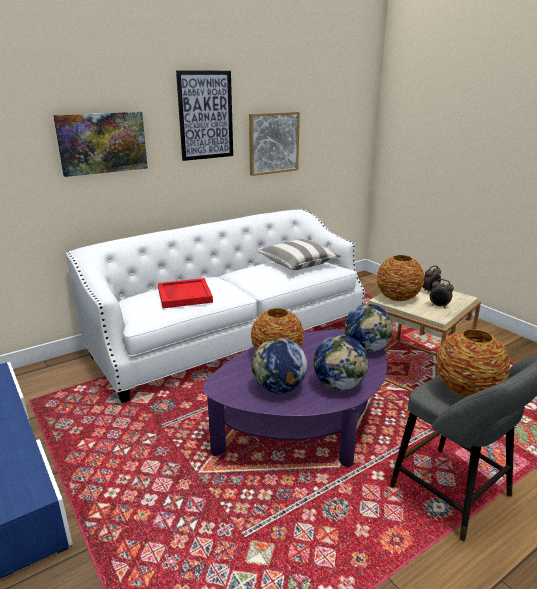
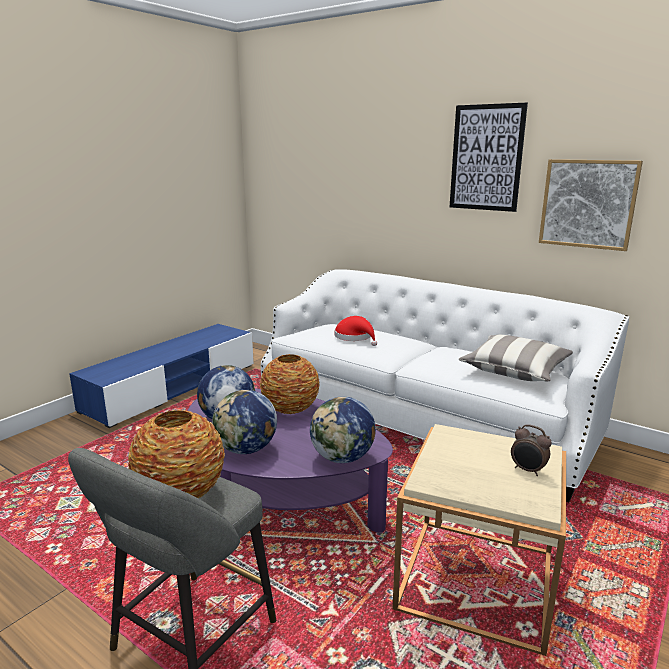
camera: 70 degrees right, 5 degrees down
picture [53,112,148,177] -> none
red tray [158,278,213,308] -> red hat [334,316,377,346]
vase [377,255,424,301] -> none
alarm clock [430,279,454,309] -> none

